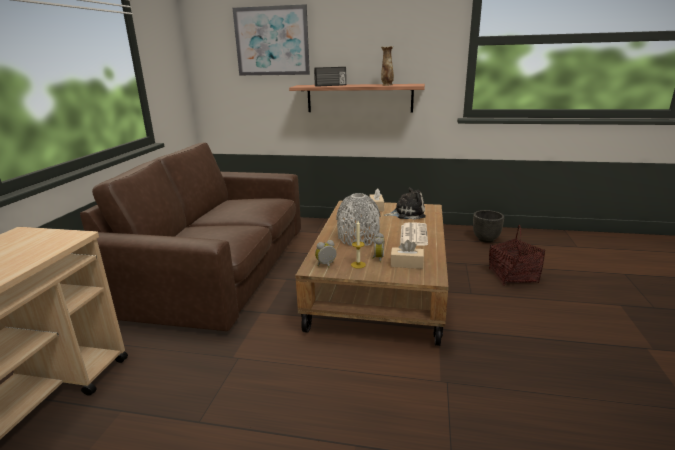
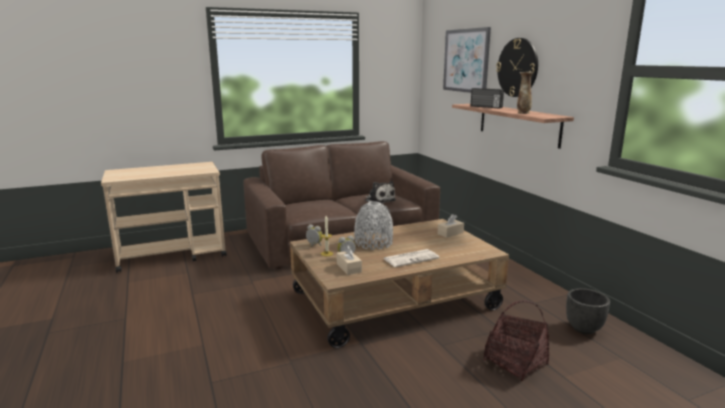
camera: 55 degrees right, 5 degrees down
plush toy [384,187,426,220] -> plush toy moved to [365,181,396,203]
none -> wall clock [496,38,538,97]

